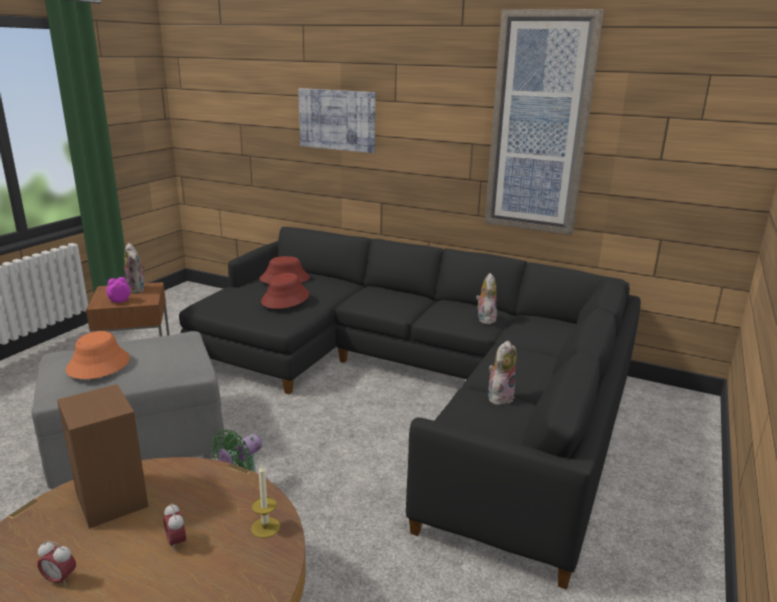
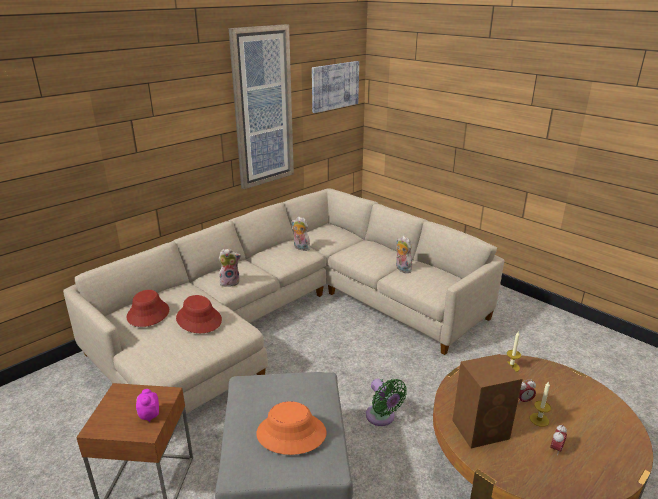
camera: 70 degrees left, 5 degrees up
plush toy [124,243,145,294] -> plush toy moved to [218,248,241,287]
black sofa [179,227,641,590] -> beige sofa [63,188,505,417]
picture [298,88,376,153] -> picture moved to [312,61,359,113]
none -> candle [530,381,551,427]

